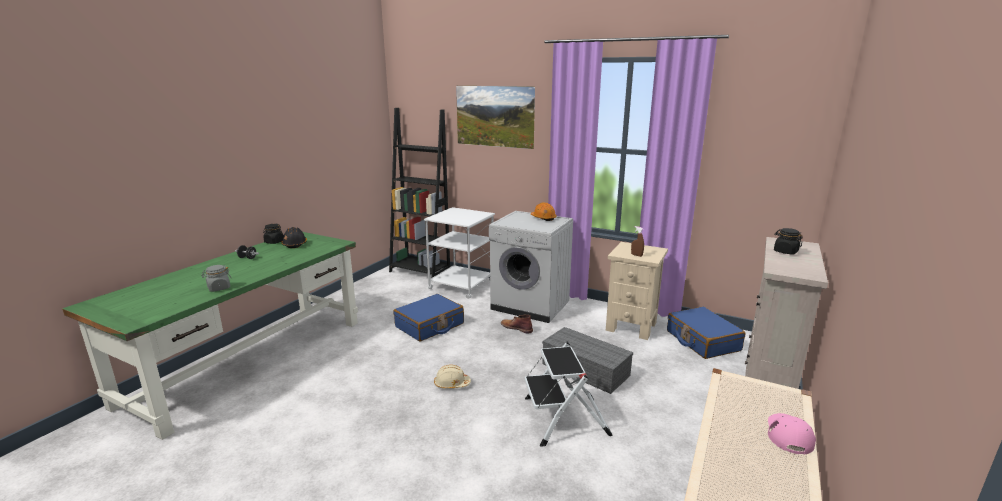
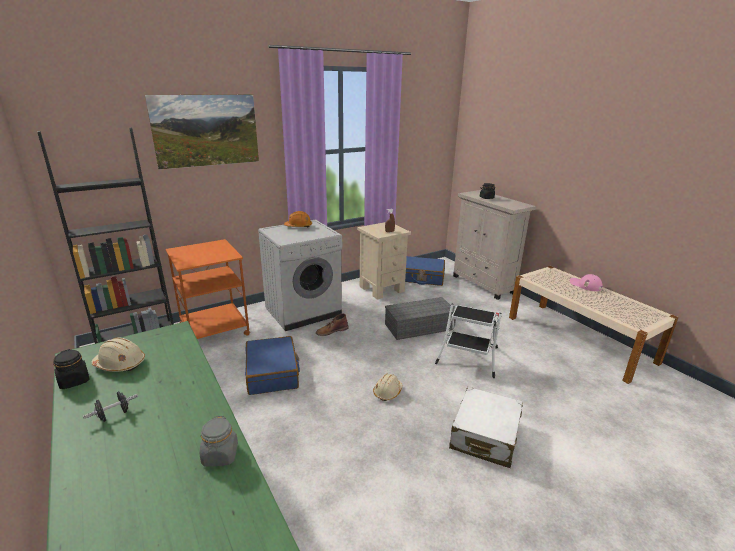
camera: 60 degrees left, 5 degrees up
black hard hat [282,227,307,248] -> beige hard hat [92,337,145,372]
white cart [424,207,495,299] -> orange cart [166,239,250,339]
none -> white suitcase [449,387,523,468]

